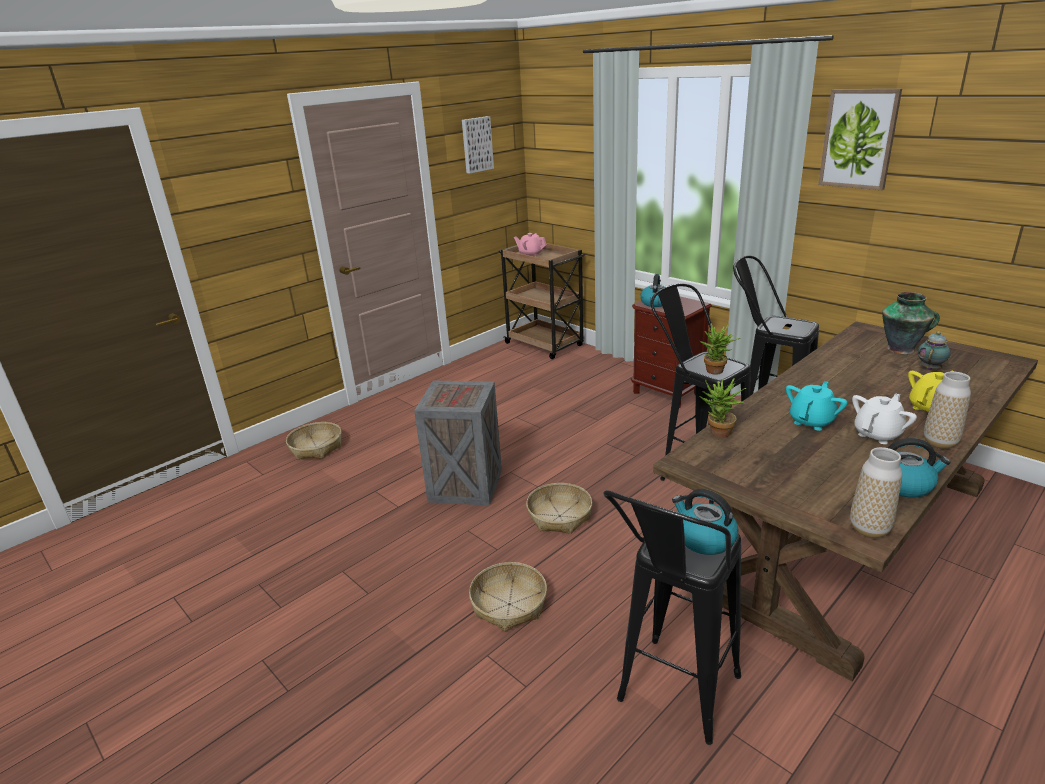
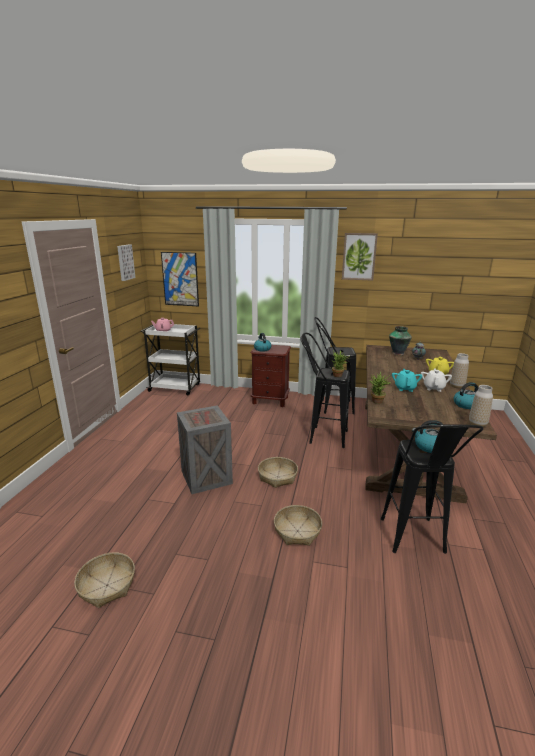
camera: 35 degrees left, 5 degrees down
basket [286,422,341,460] -> basket moved to [74,552,135,608]
brown cart [499,243,585,359] -> white cart [141,324,200,395]
none -> picture [161,252,199,306]

